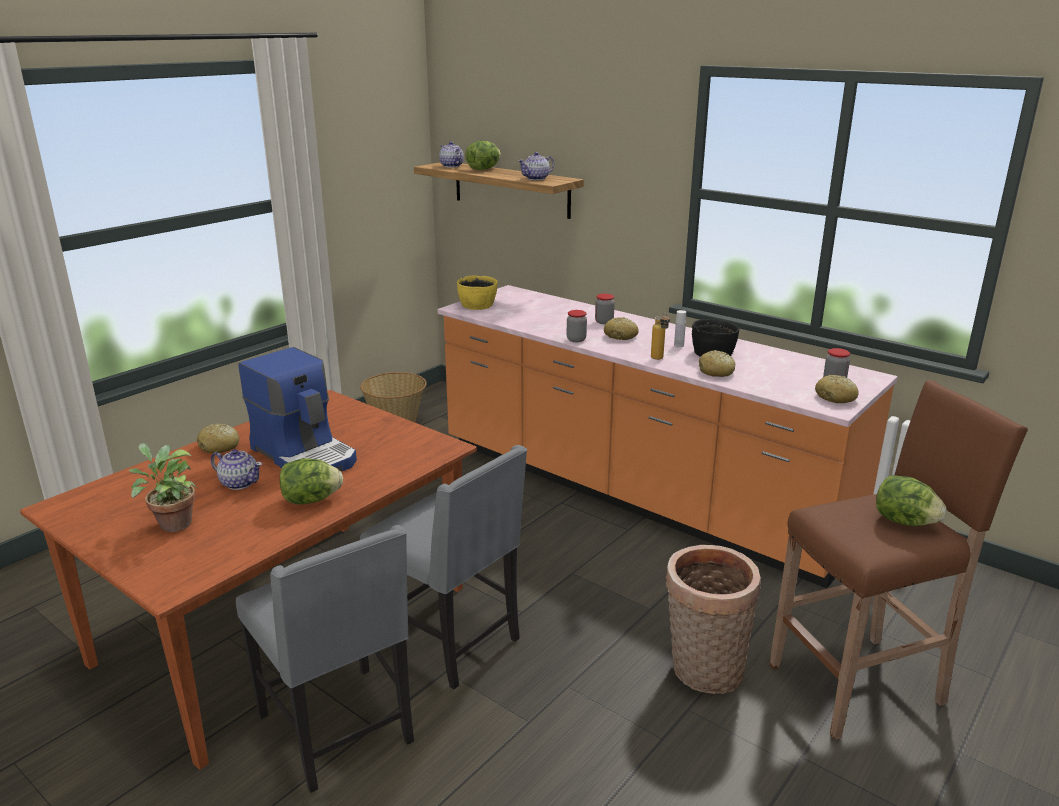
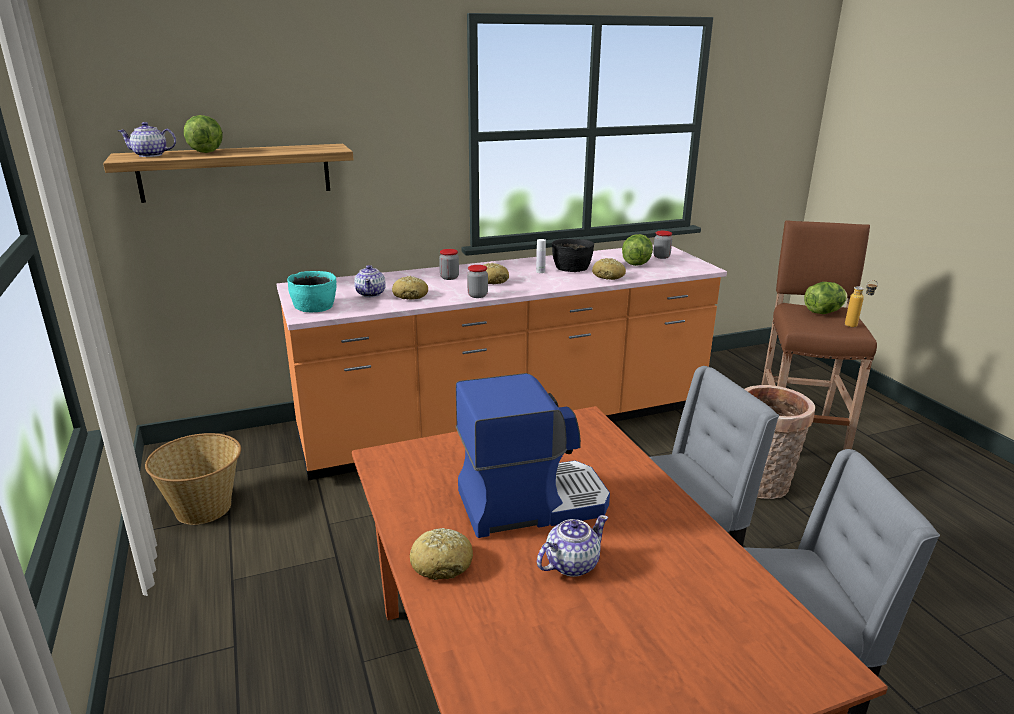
camera: 60 degrees left, 0 degrees up
potted plant [129,443,198,532] -> none
lettuce [280,458,343,504] -> lettuce moved to [622,234,653,266]
yellow bowl [457,276,498,310] -> turquoise bowl [287,271,336,312]
teapot [518,152,554,180] -> teapot moved to [354,265,386,297]
bottle [651,312,670,360] -> bottle moved to [845,280,878,328]
bread [815,375,858,403] -> bread moved to [392,276,428,300]

